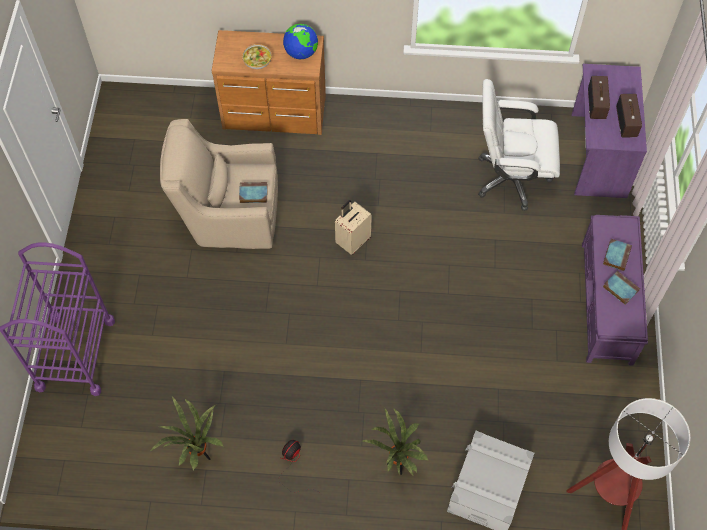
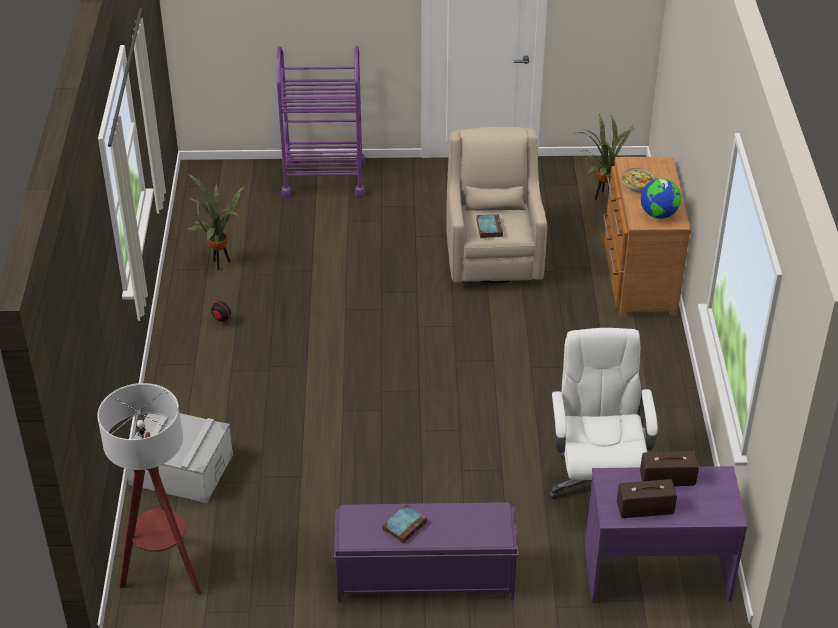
camera: 85 degrees right, 20 degrees down
beige suitcase [335,200,372,255] -> none
potted plant [362,409,429,476] -> potted plant moved to [573,114,634,200]
book [603,239,632,271] -> none

